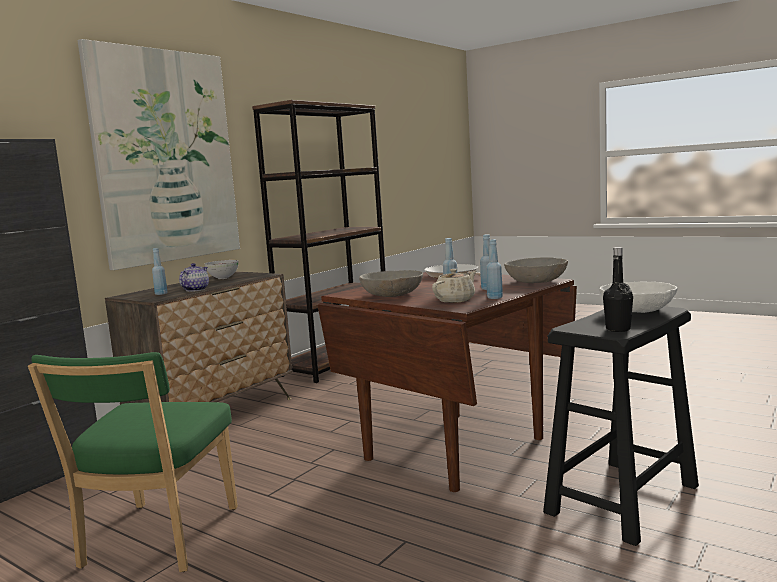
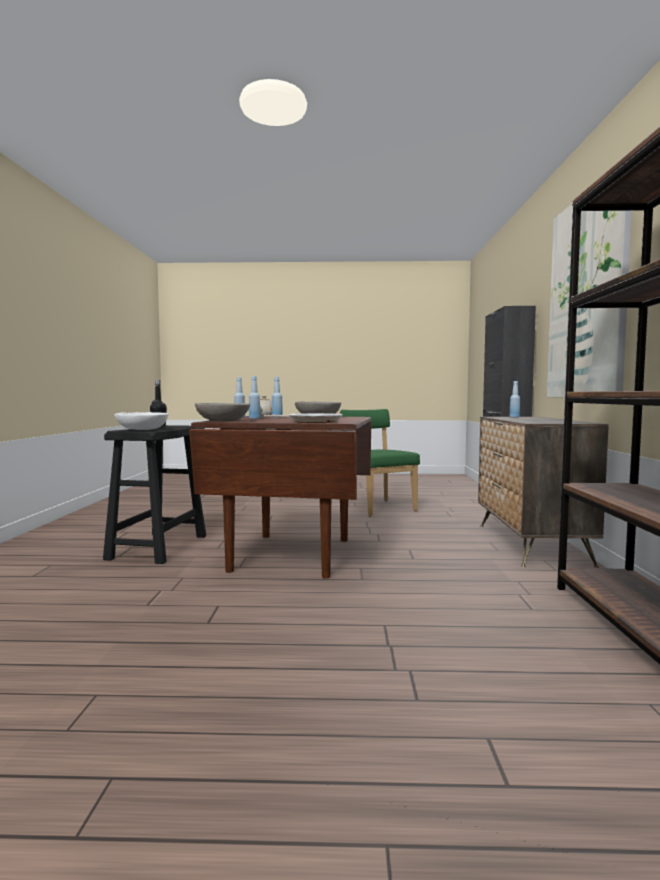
camera: 145 degrees right, 5 degrees down
teapot [179,263,209,292] -> none
bowl [205,260,238,279] -> none

